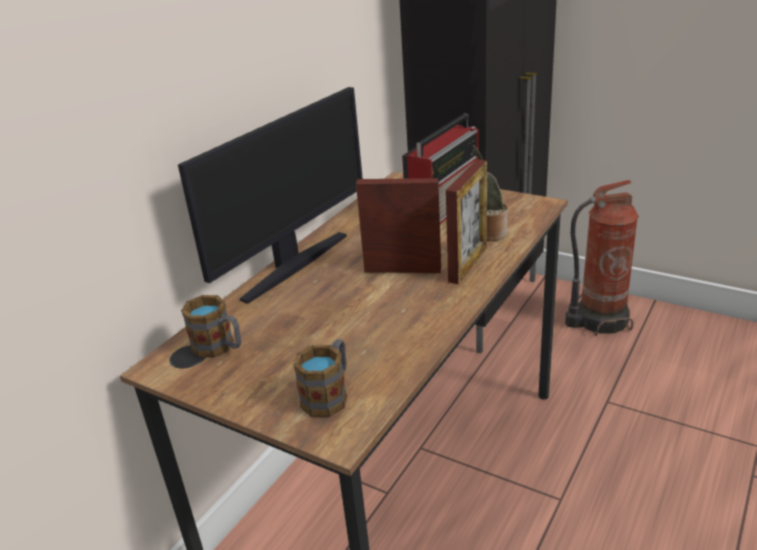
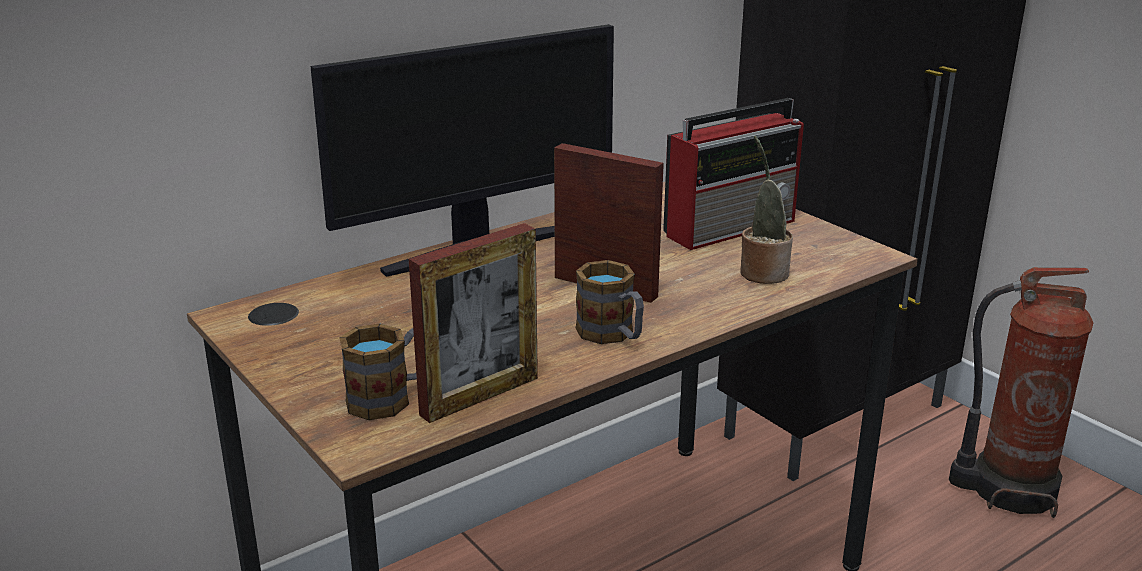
camera: 20 degrees right, 5 degrees down
mug [181,295,241,358] -> mug moved to [576,260,644,344]
picture frame [446,159,487,284] -> picture frame moved to [409,223,538,423]

